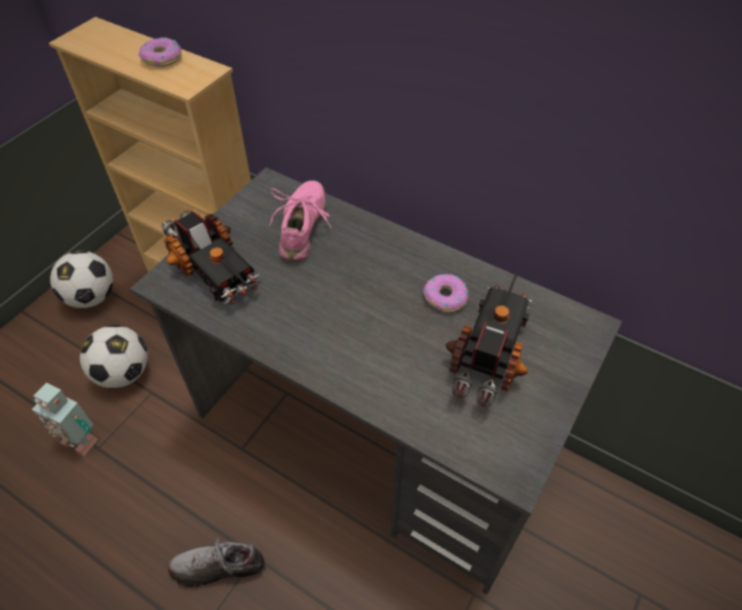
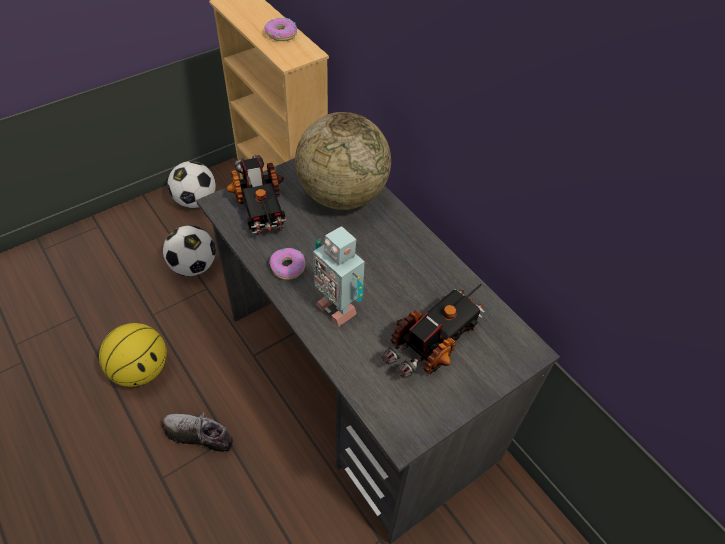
camera: 20 degrees right, 0 degrees up
toy robot [32,383,98,456] -> toy robot moved to [313,226,365,326]
pink shoe [269,181,332,261] -> globe [295,112,391,210]
donut [423,274,468,312] -> donut moved to [269,248,306,280]
none -> basketball [99,323,167,387]

